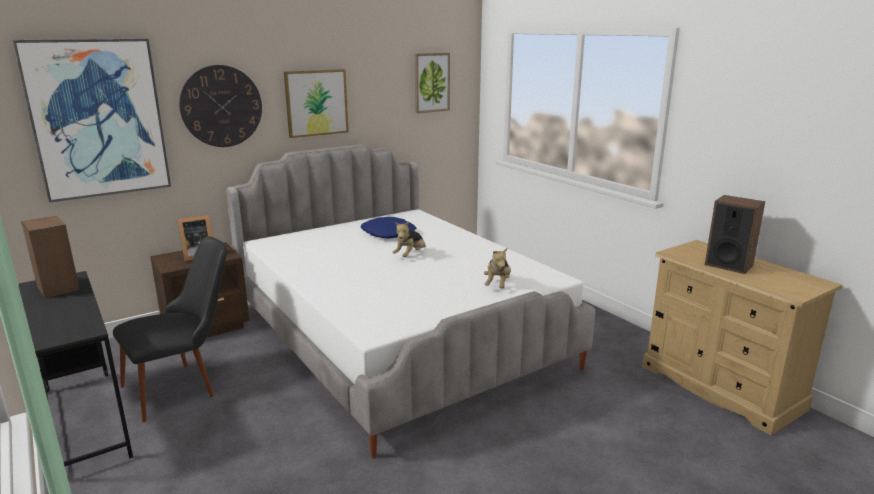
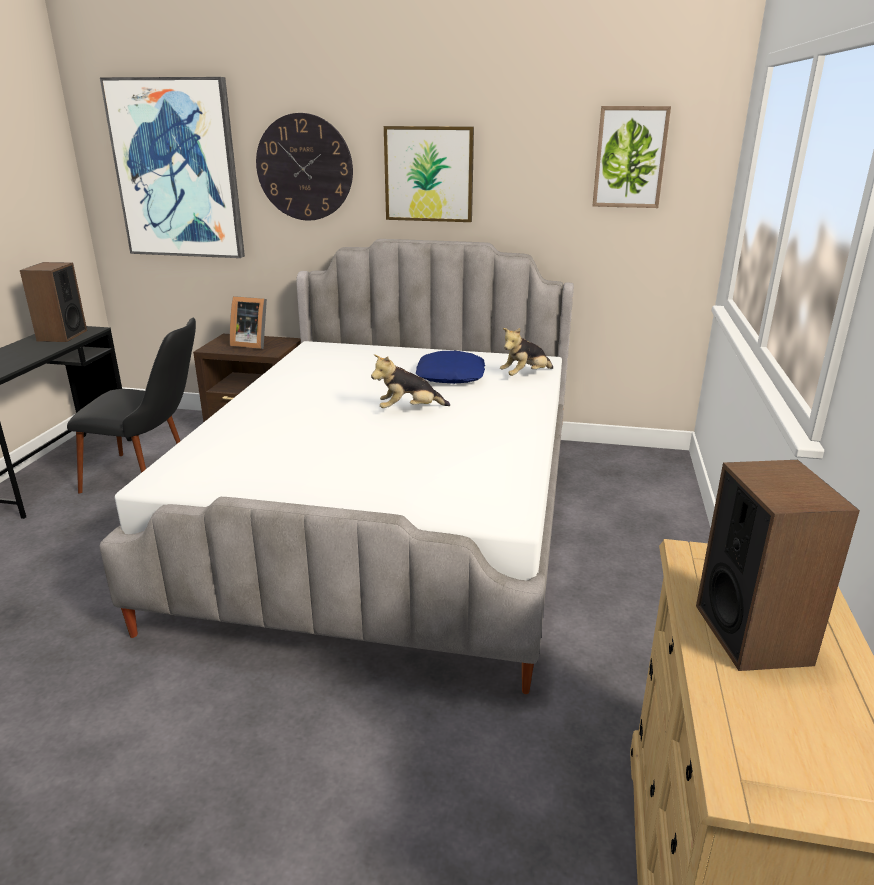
camera: 45 degrees right, 5 degrees up
plush toy [484,248,511,288] -> plush toy moved to [500,328,553,376]

